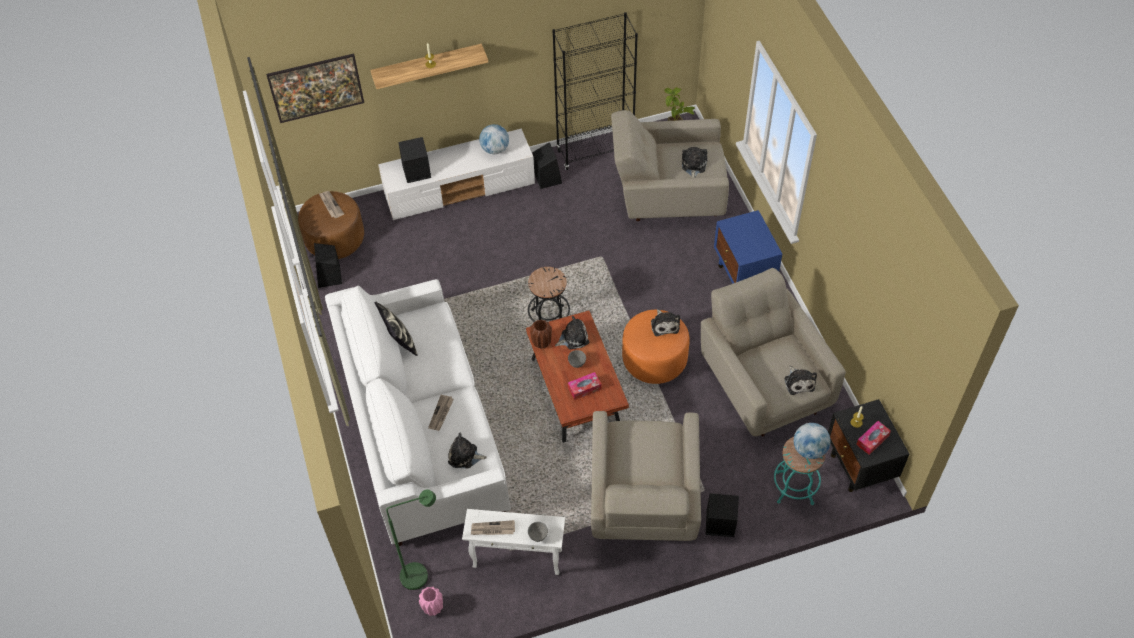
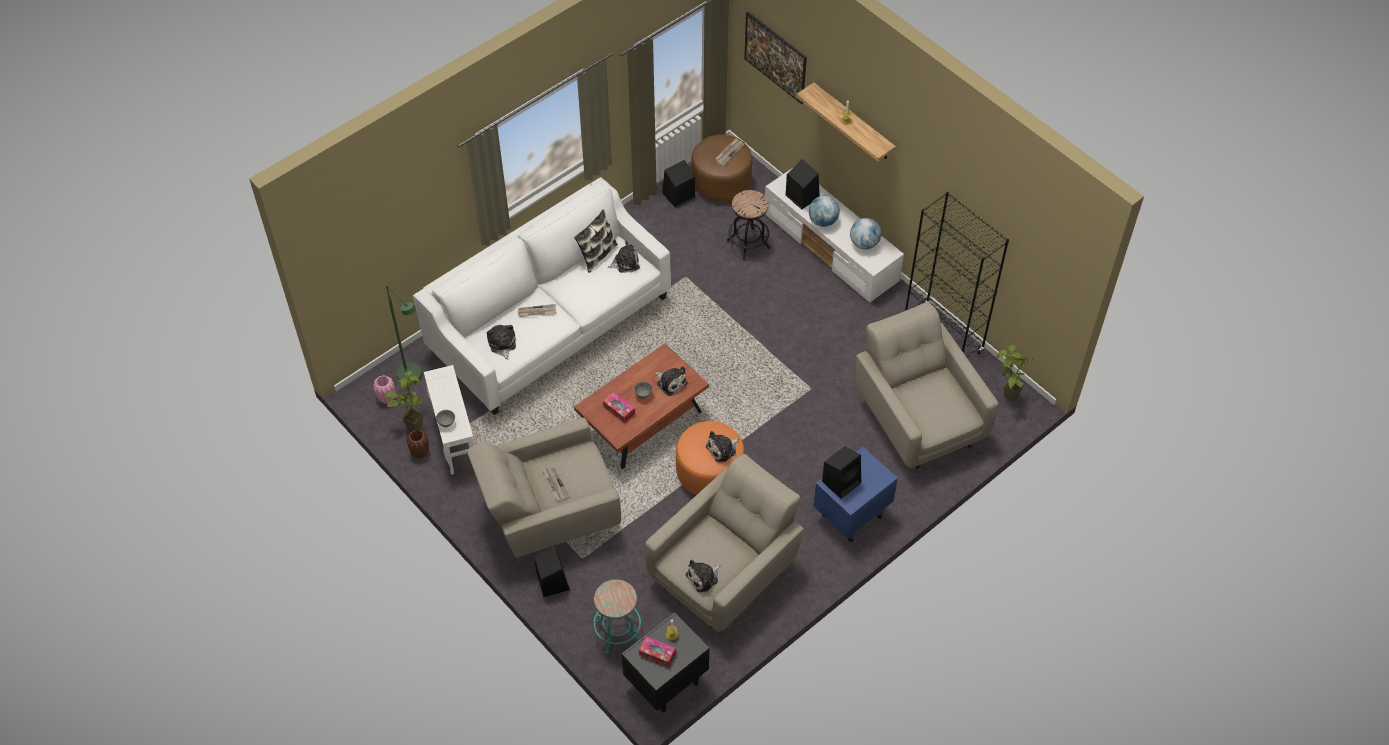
camera: 65 degrees right, 0 degrees up
newspaper [471,520,515,535] -> newspaper moved to [542,466,570,501]
black stool [528,267,570,322] -> black stool moved to [727,190,770,261]
brown vase [530,320,552,349] -> brown vase moved to [406,430,429,458]
black speaker [533,142,562,189] -> black speaker moved to [822,446,861,499]
plush toy [682,147,707,178] -> plush toy moved to [608,241,640,273]
globe [794,423,830,459] -> globe moved to [809,196,840,227]
none -> potted plant [383,371,423,431]

